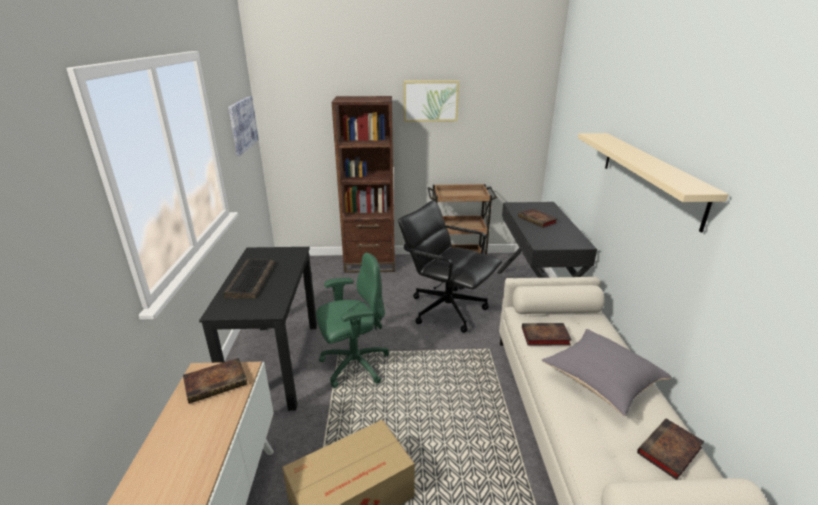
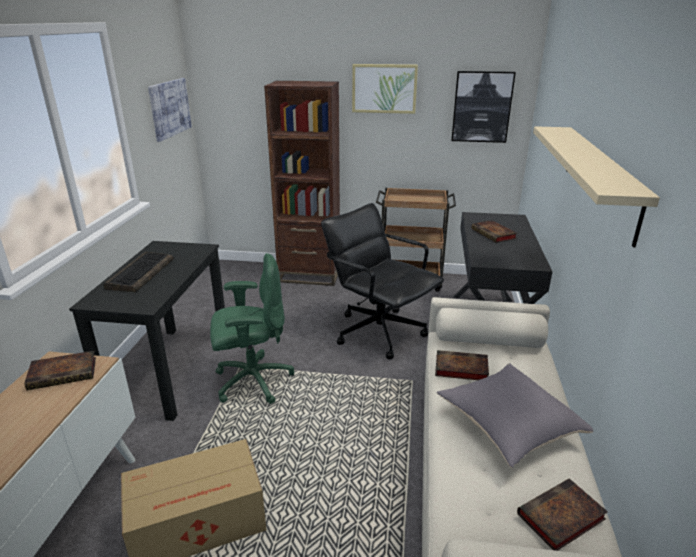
camera: 10 degrees right, 0 degrees up
none -> picture [451,71,516,143]

